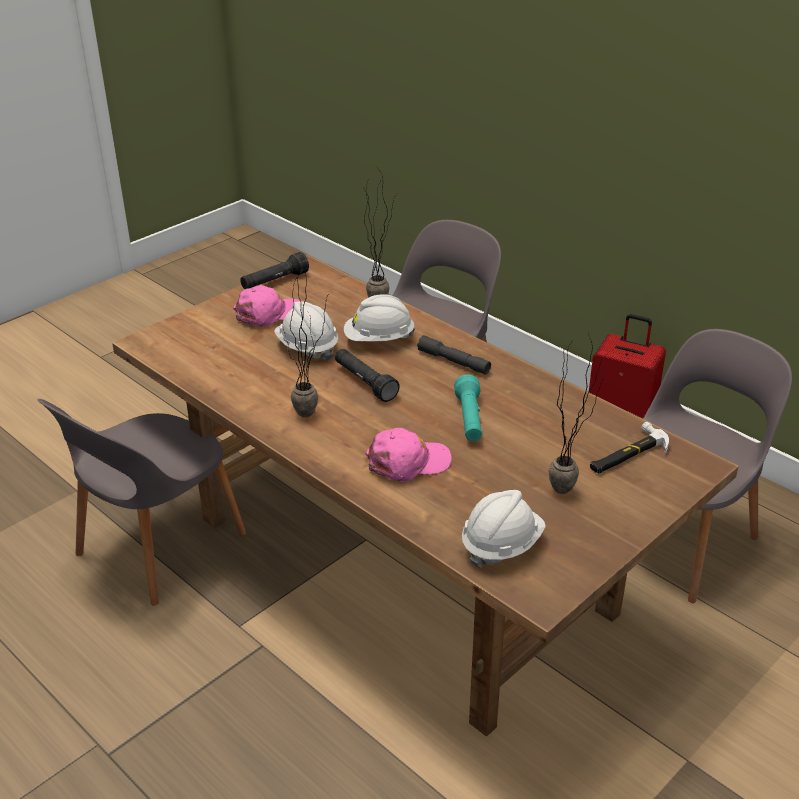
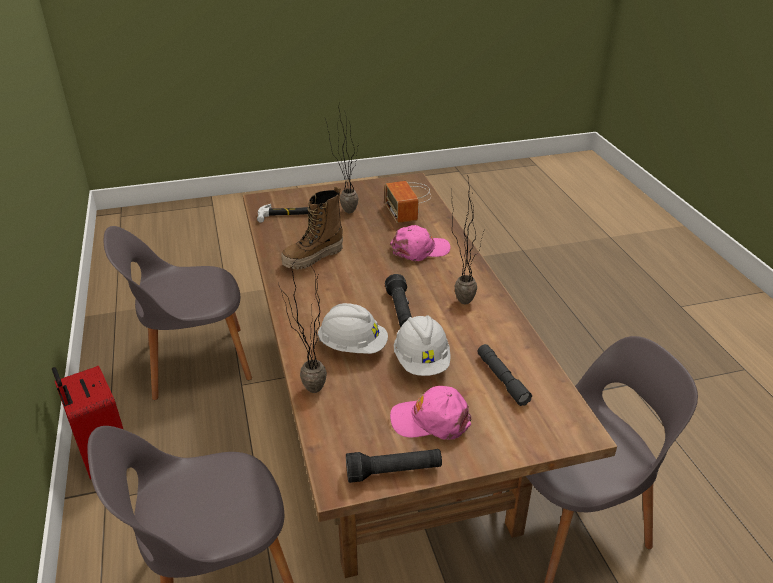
camera: 150 degrees left, 0 degrees up
pink cap [366,428,452,482] -> pink cap turned 150 degrees clockwise [390,225,450,261]
grey flashlight [417,335,491,375] -> grey flashlight moved to [477,344,532,406]
turquoise flashlight [454,374,482,441] -> none
white hard hat [462,490,546,568] -> radio [385,181,431,223]
none -> boot [281,186,343,270]

